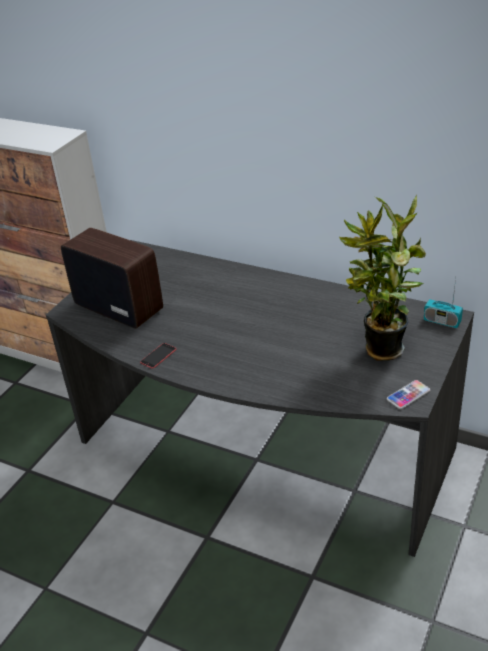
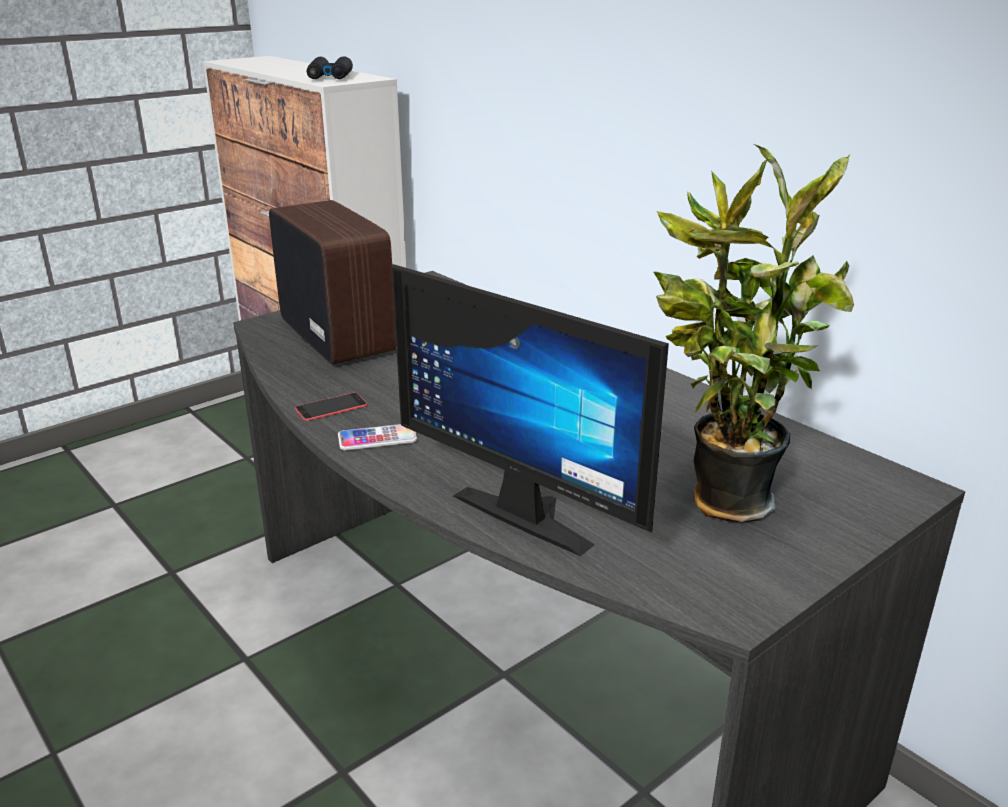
camera: 20 degrees right, 10 degrees down
phone [387,380,430,409] -> phone moved to [338,424,417,451]
radio [424,279,463,328] -> none
none -> black binoculars [307,56,353,79]
none -> monitor [392,264,669,556]

